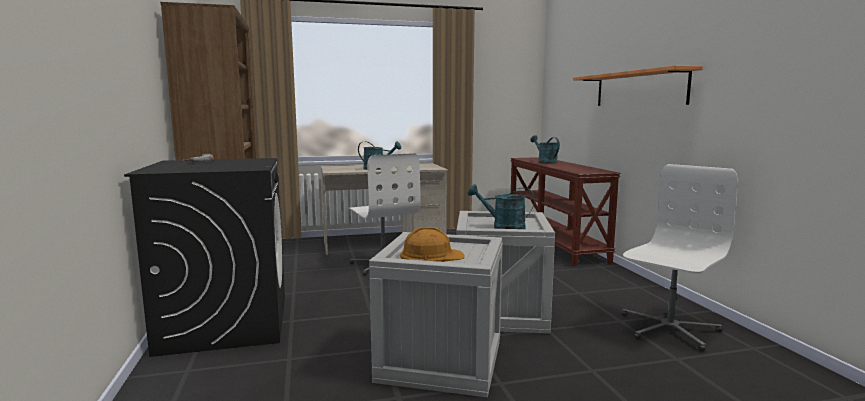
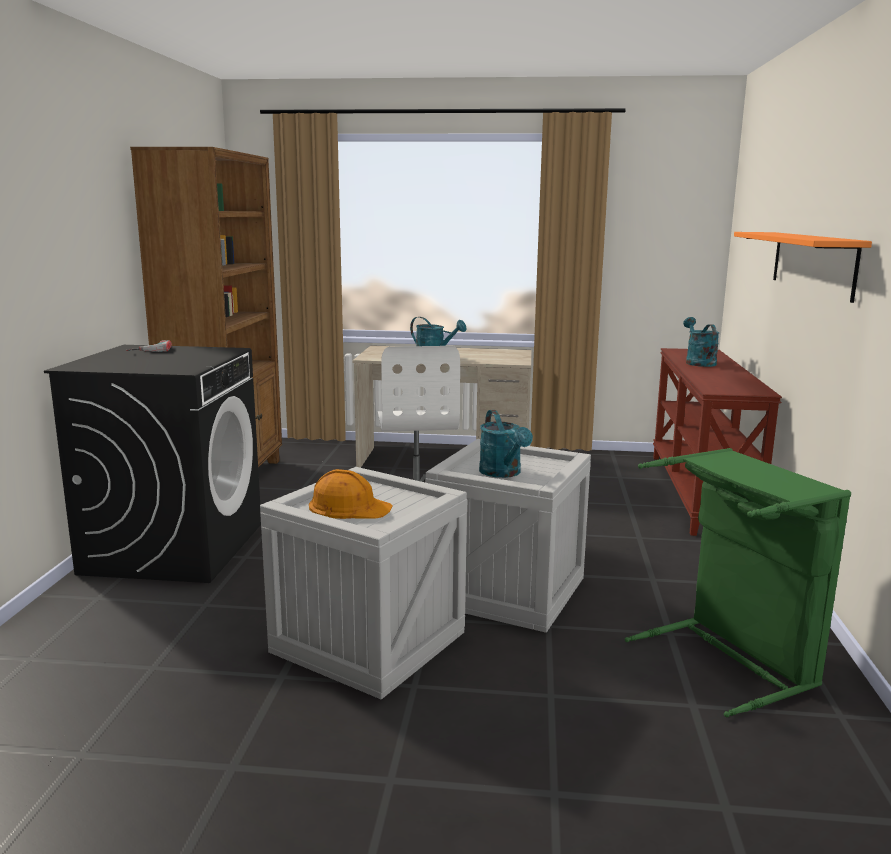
camera: 20 degrees right, 5 degrees up
turquoise watering can [468,184,535,229] -> turquoise watering can turned 150 degrees counterclockwise [479,410,533,478]
white office chair [622,164,738,351] -> green laundry basket [625,448,851,717]

